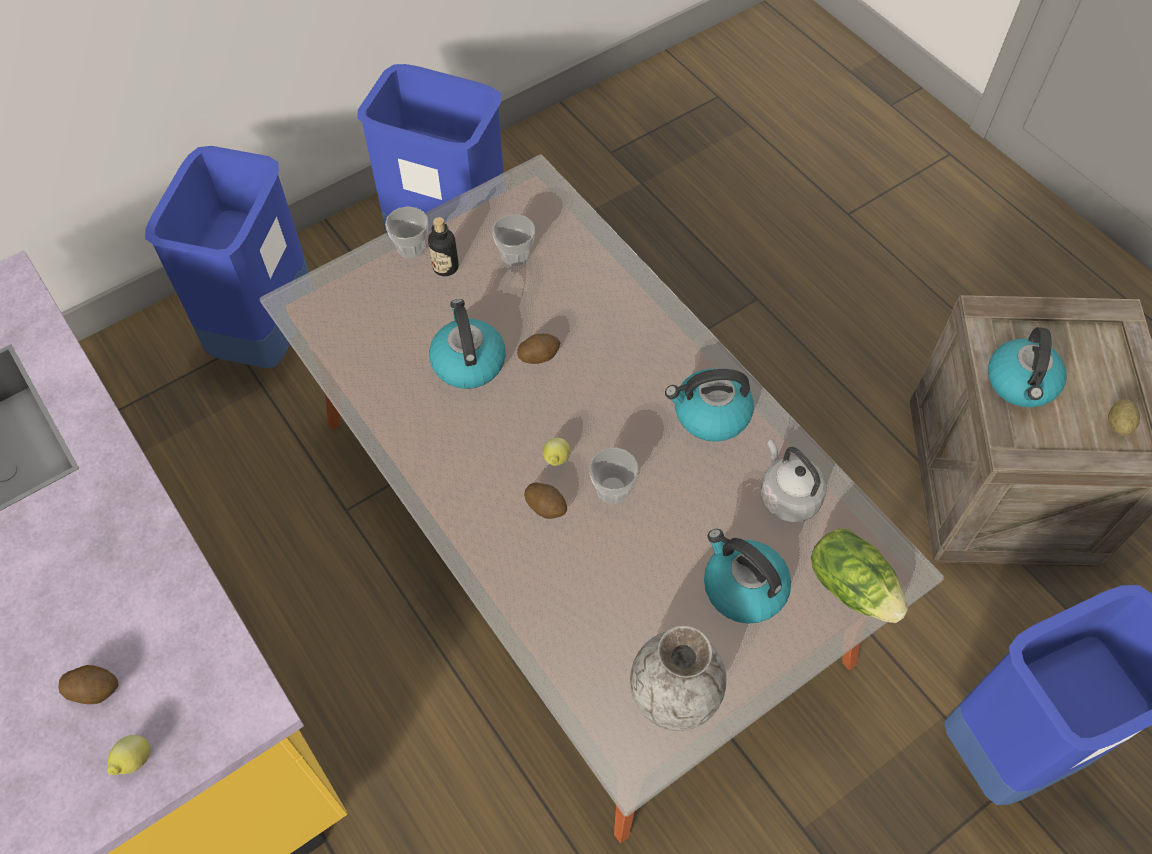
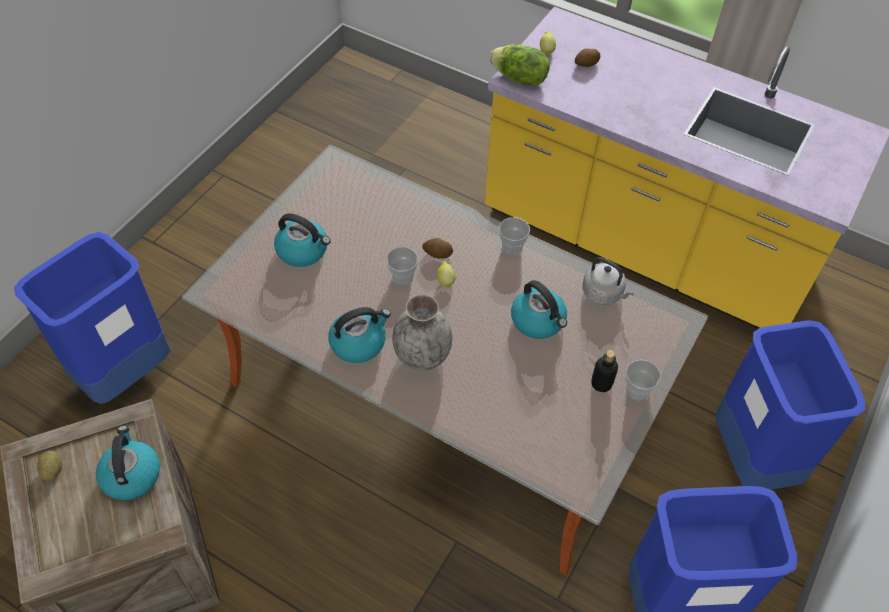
camera: 155 degrees right, 5 degrees down
cup [492,214,535,266] -> cup moved to [499,217,530,255]
potato [517,334,561,364] -> none
grey vase [630,626,726,731] -> grey vase moved to [392,294,452,371]
grey kettle [760,439,827,522] -> grey kettle moved to [582,257,635,305]
lettuce [810,529,908,623] -> lettuce moved to [490,44,550,86]

